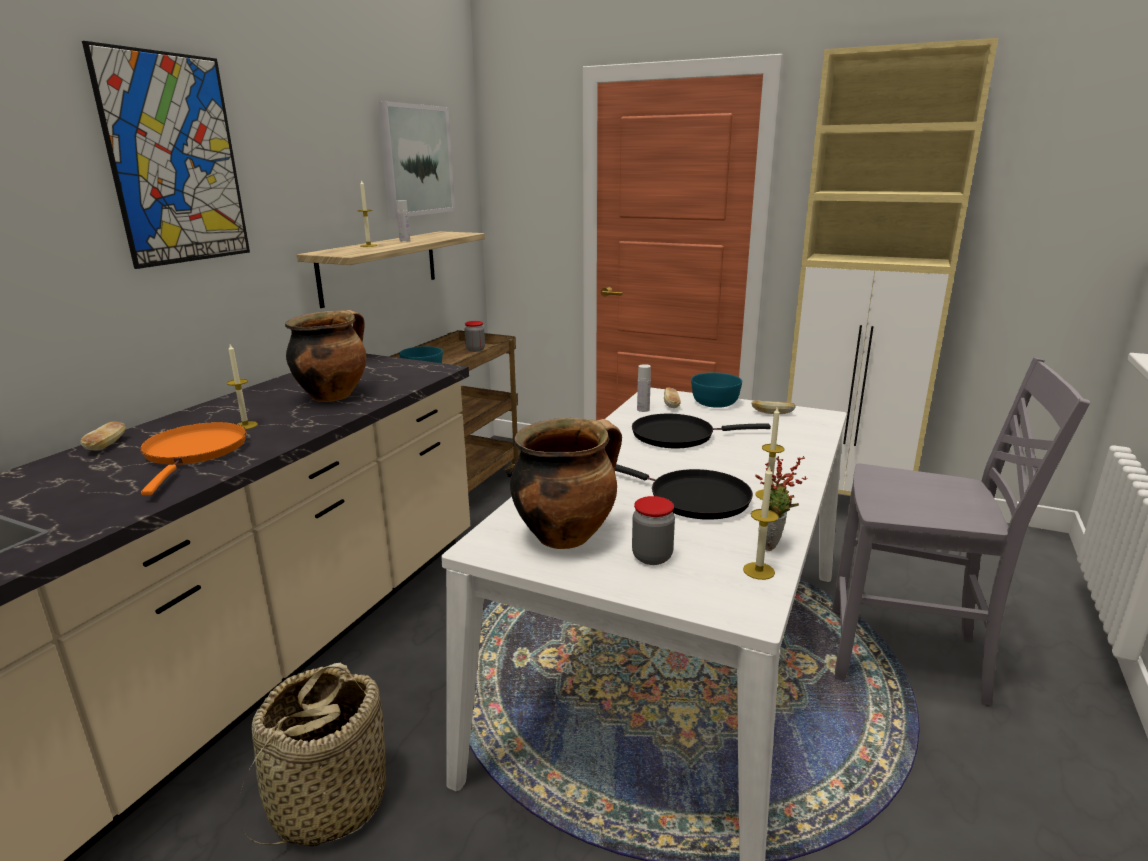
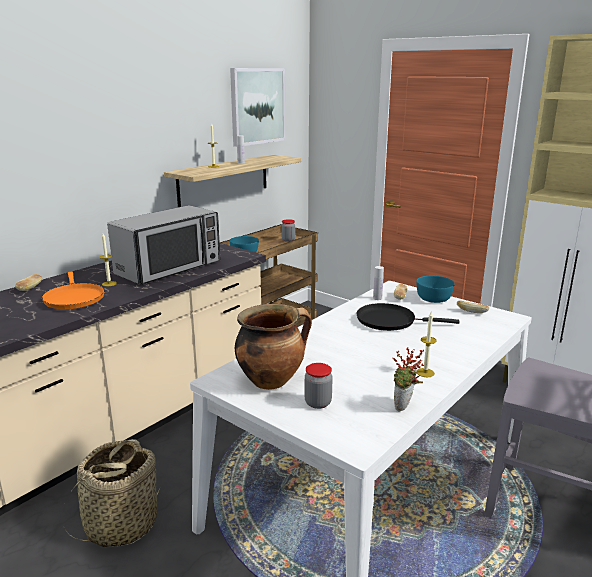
camera: 15 degrees right, 0 degrees up
picture [82,41,250,269] -> none
orange frying pan [140,422,246,496] -> orange frying pan turned 150 degrees clockwise [42,272,105,309]
cooking pot [285,310,366,402] -> microwave [107,205,220,285]
black frying pan [615,464,753,520] -> none
candle [743,465,779,580] -> none

